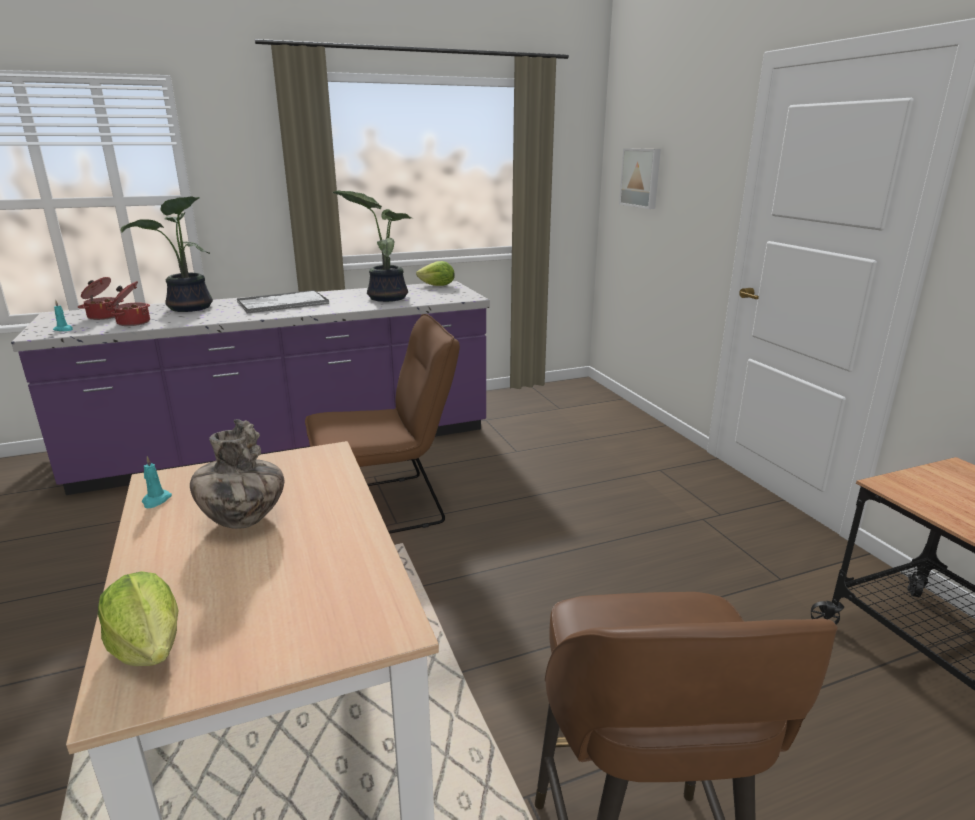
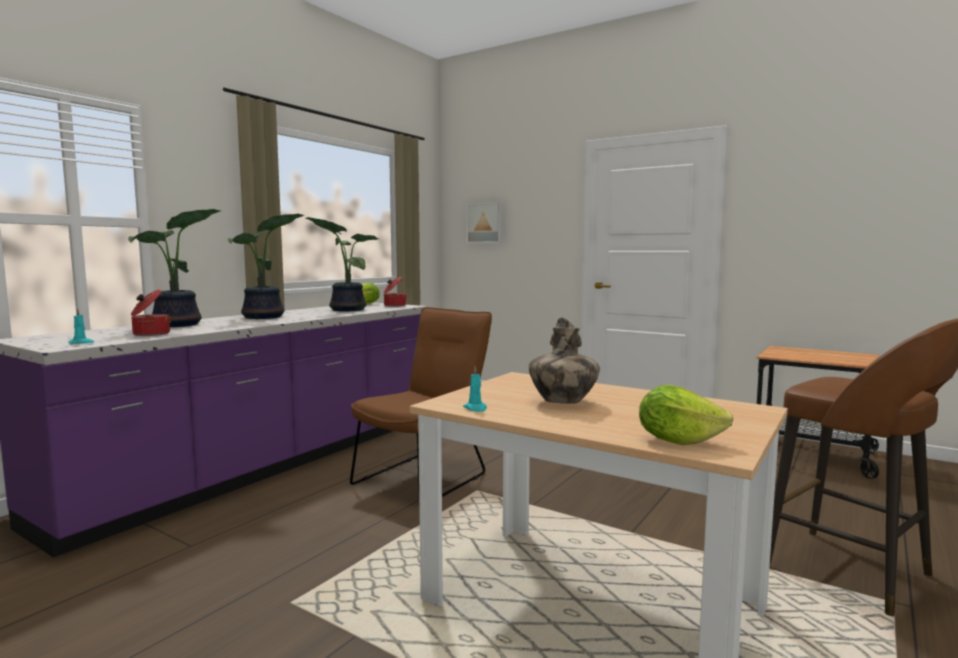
camera: 35 degrees left, 15 degrees down
cooking pot [78,277,124,320] -> cooking pot moved to [384,277,407,307]
tray [237,290,329,314] -> potted plant [228,214,304,319]

